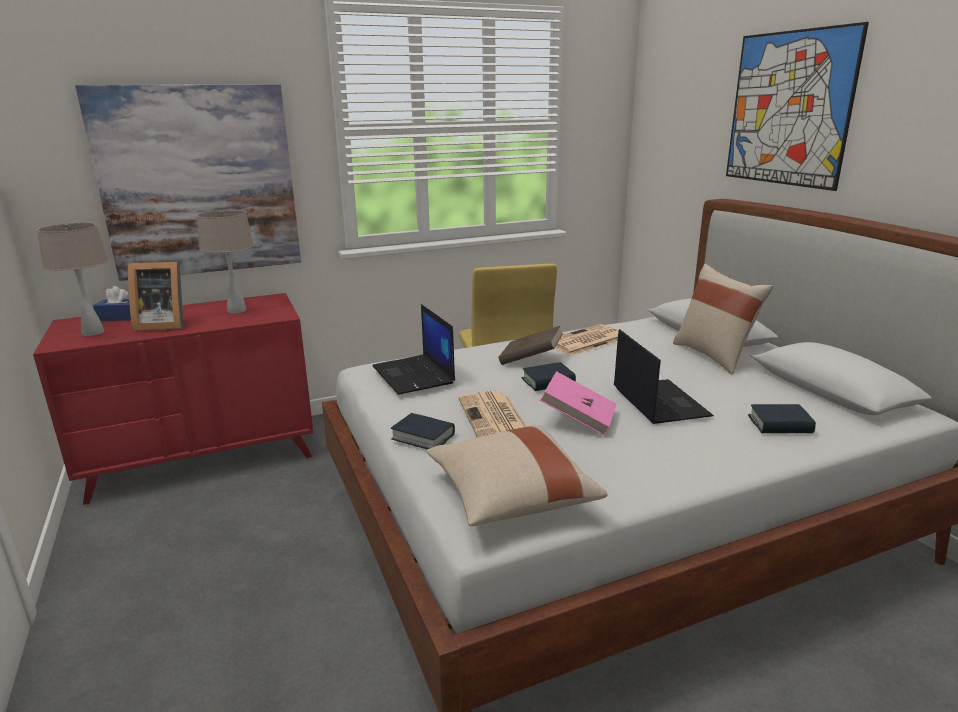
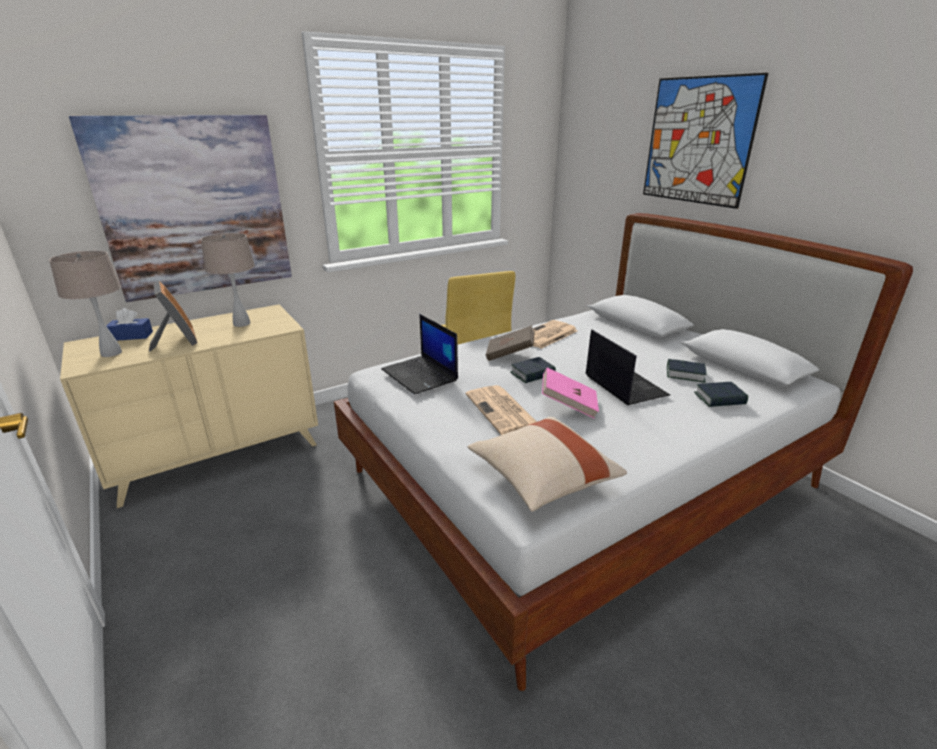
camera: 10 degrees left, 5 degrees up
red dresser [33,293,314,505] -> beige dresser [60,304,318,508]
picture frame [128,262,184,330] -> picture frame turned 105 degrees counterclockwise [149,281,197,352]
book [391,413,455,450] -> book moved to [667,359,707,383]
beige pillow [673,264,773,374] -> none

